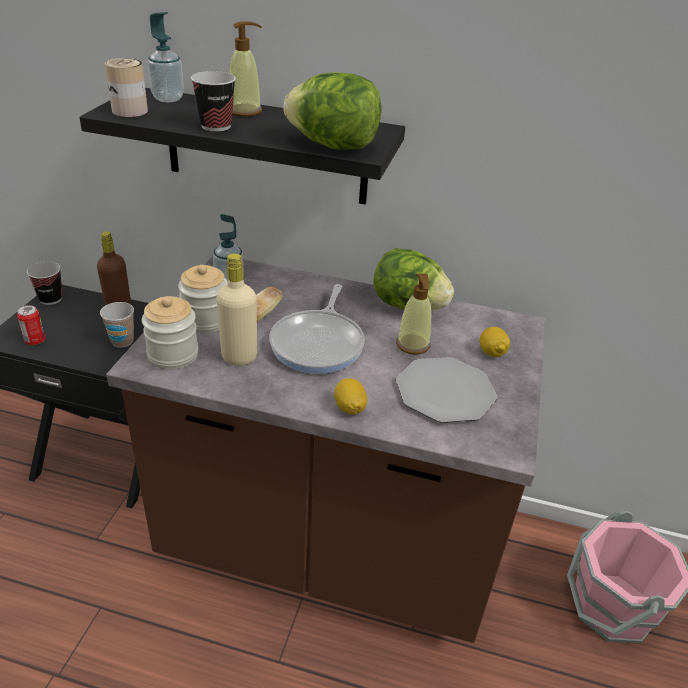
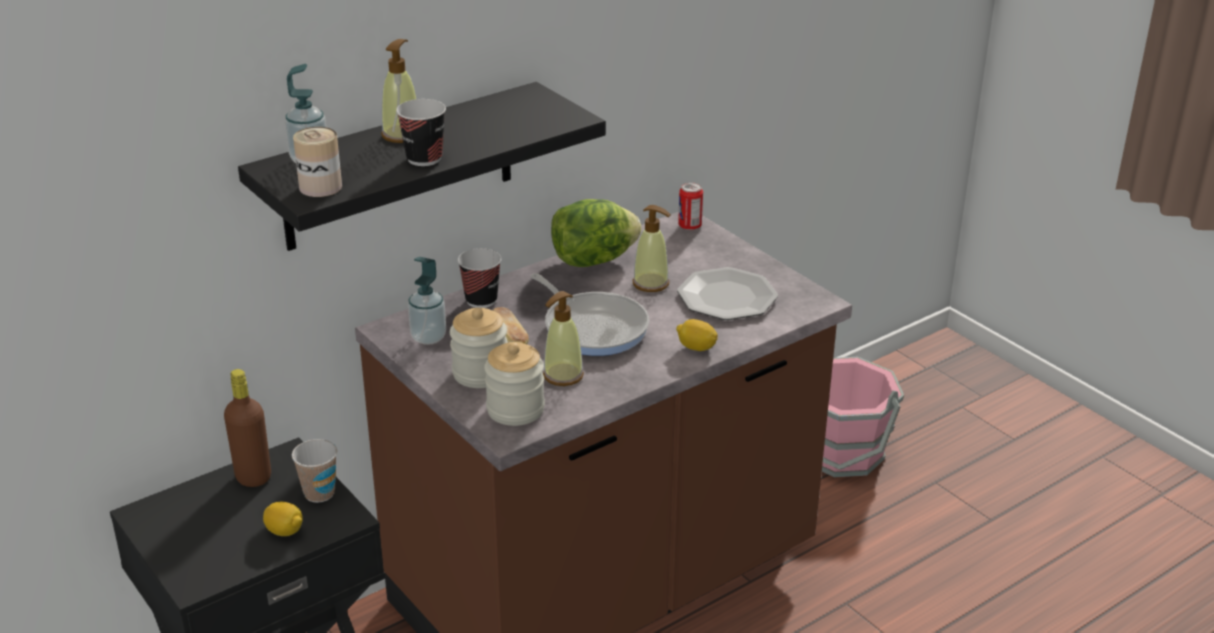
camera: 50 degrees left, 5 degrees down
can [17,305,46,345] -> can moved to [678,183,703,230]
cup [27,262,63,305] -> cup moved to [458,248,501,308]
beige bottle [216,253,257,366] -> soap dispenser [543,291,584,386]
lettuce [283,72,381,150] -> none
lemon [480,327,510,357] -> lemon moved to [263,502,303,536]

